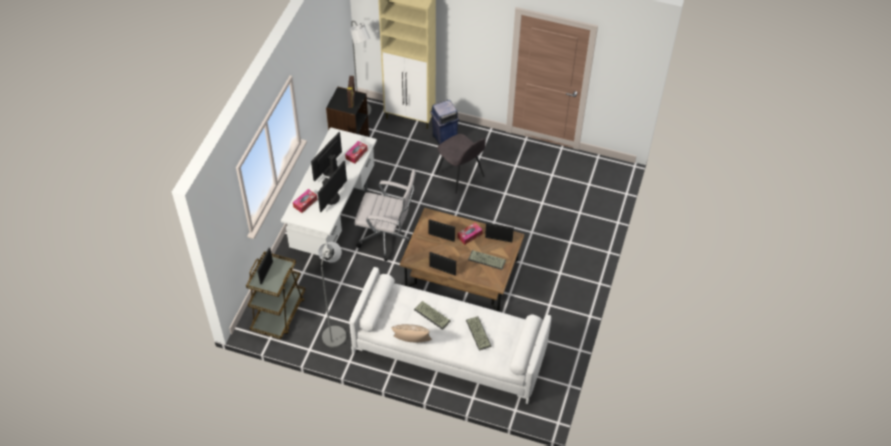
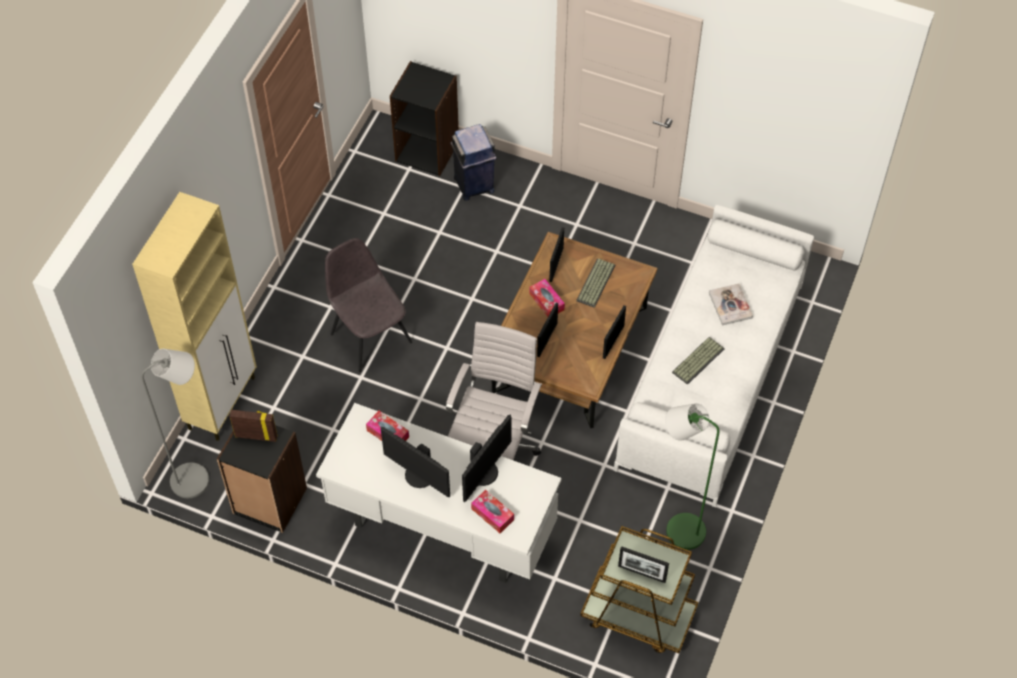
camera: 85 degrees left, 5 degrees up
monitor [318,161,347,212] -> monitor turned 90 degrees clockwise [462,415,512,502]
grey floor lamp [318,242,347,348] -> green floor lamp [665,403,720,550]
pillow [391,324,432,342] -> none
blue trash can [430,100,459,145] -> blue trash can moved to [451,124,497,201]
grey chair [436,134,486,194] -> grey chair turned 90 degrees counterclockwise [325,238,412,372]
keyboard [466,316,492,351] -> book [709,283,753,326]
none -> black bookcase [390,61,459,176]

